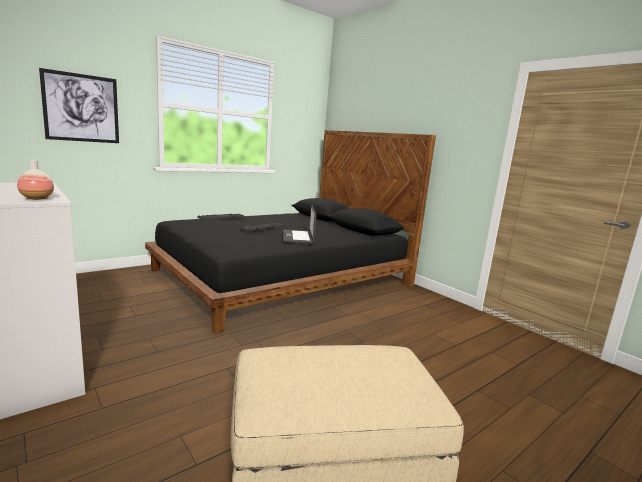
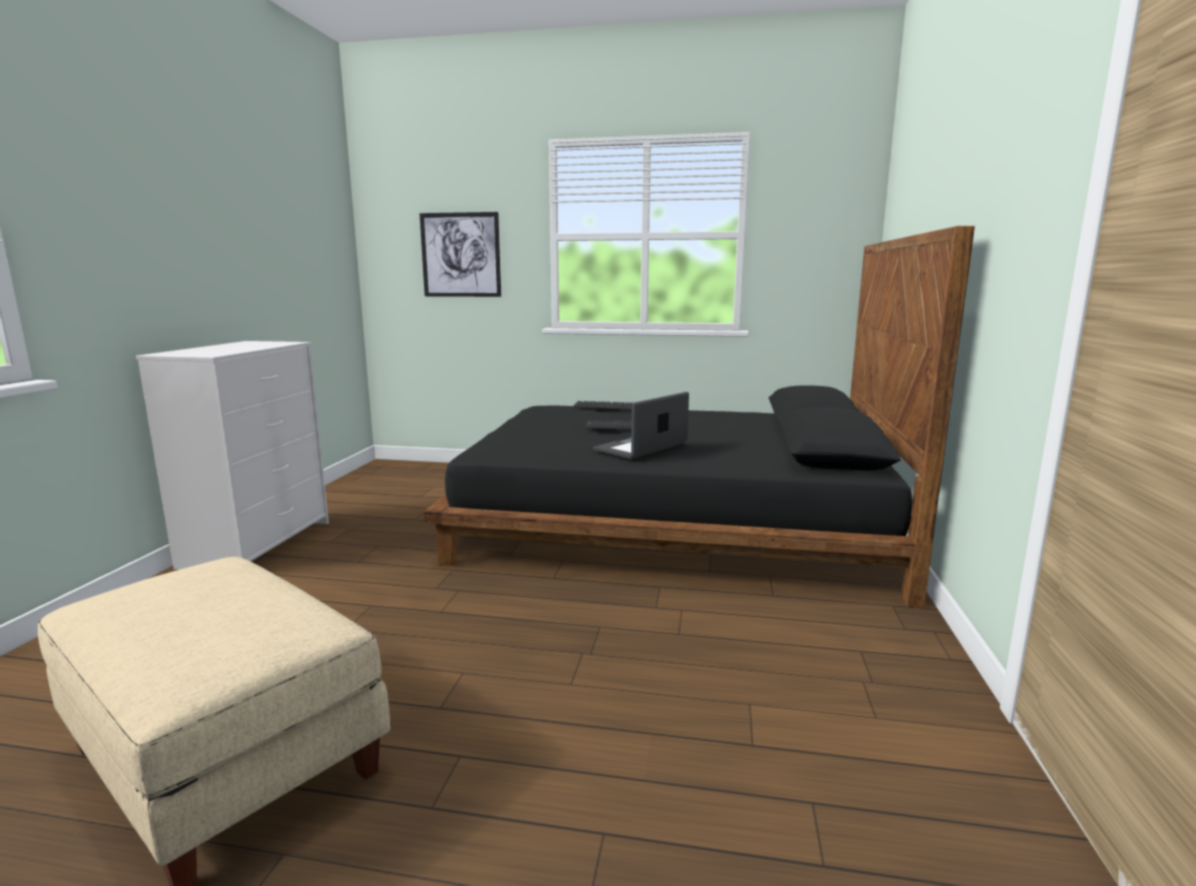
camera: 50 degrees right, 0 degrees up
vase [17,160,54,200] -> none

